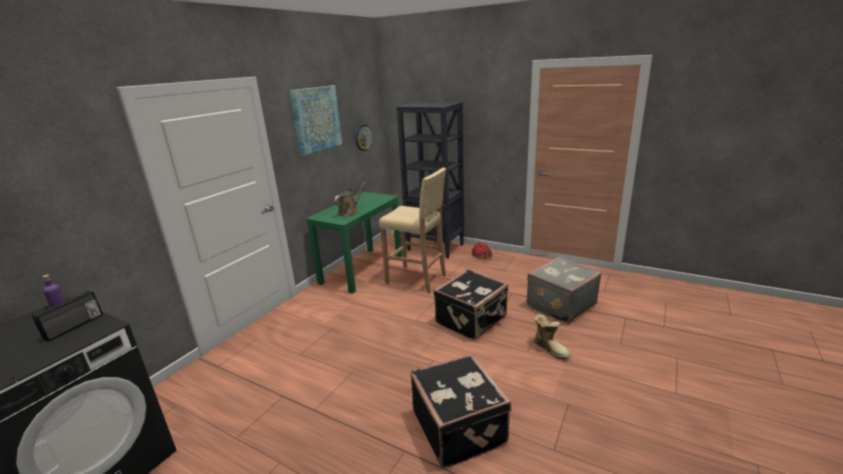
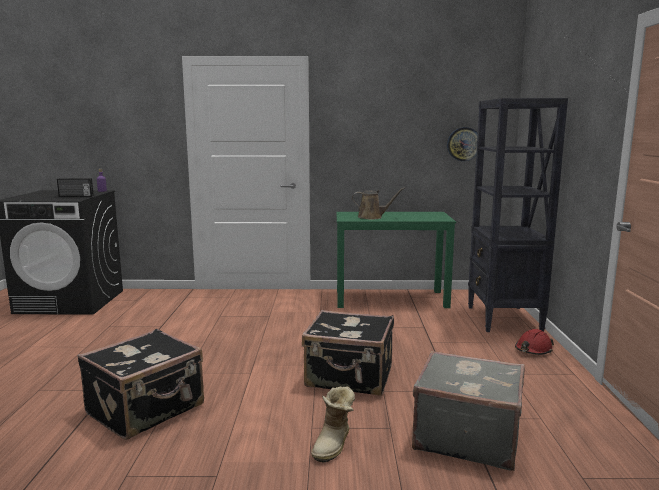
camera: 60 degrees right, 10 degrees down
picture [290,85,342,156] -> none
beige stool [379,167,446,293] -> none

